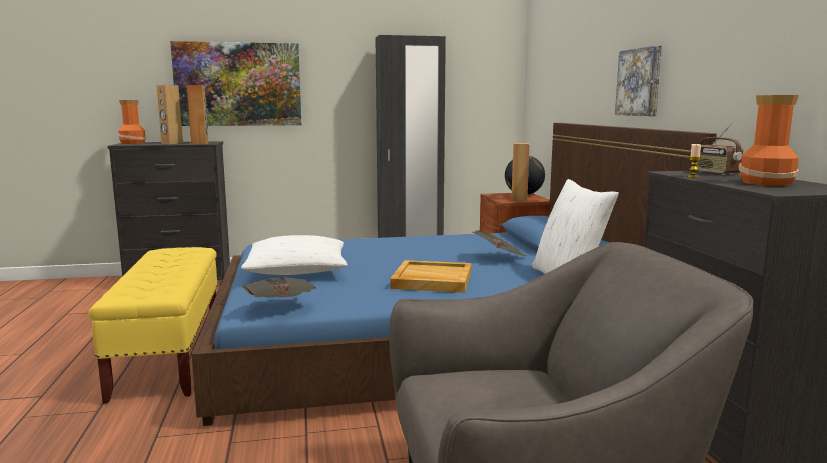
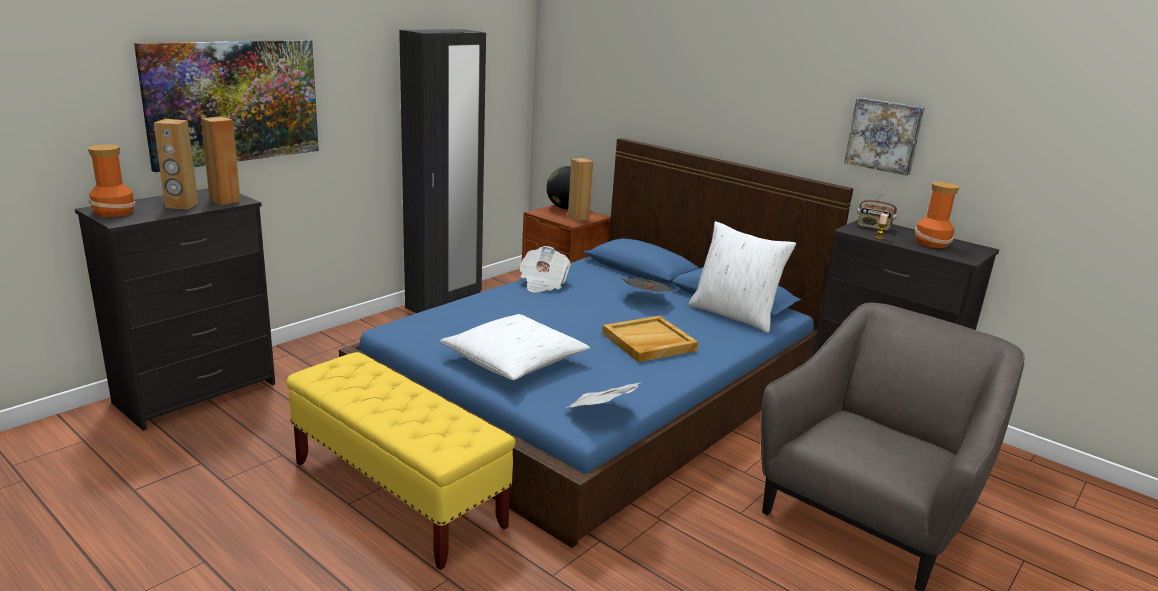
camera: 40 degrees left, 10 degrees up
picture [615,46,662,116] -> picture moved to [844,98,925,176]
none -> newspaper [519,246,571,292]

